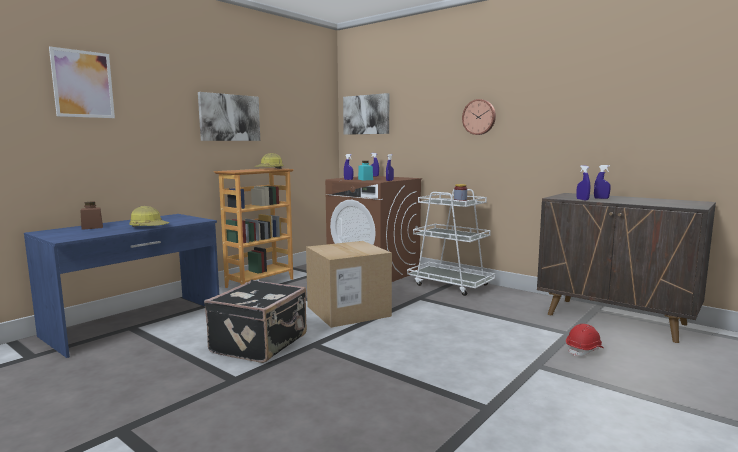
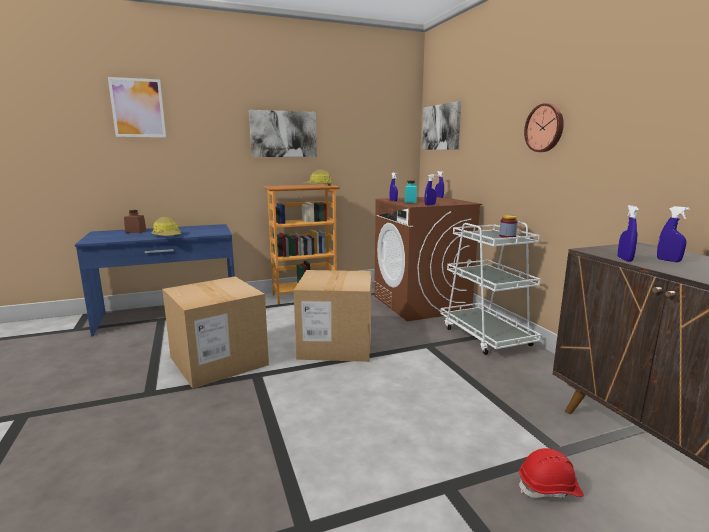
camera: 30 degrees right, 5 degrees up
black suitcase [204,280,307,363] -> cardboard box [162,276,269,389]

